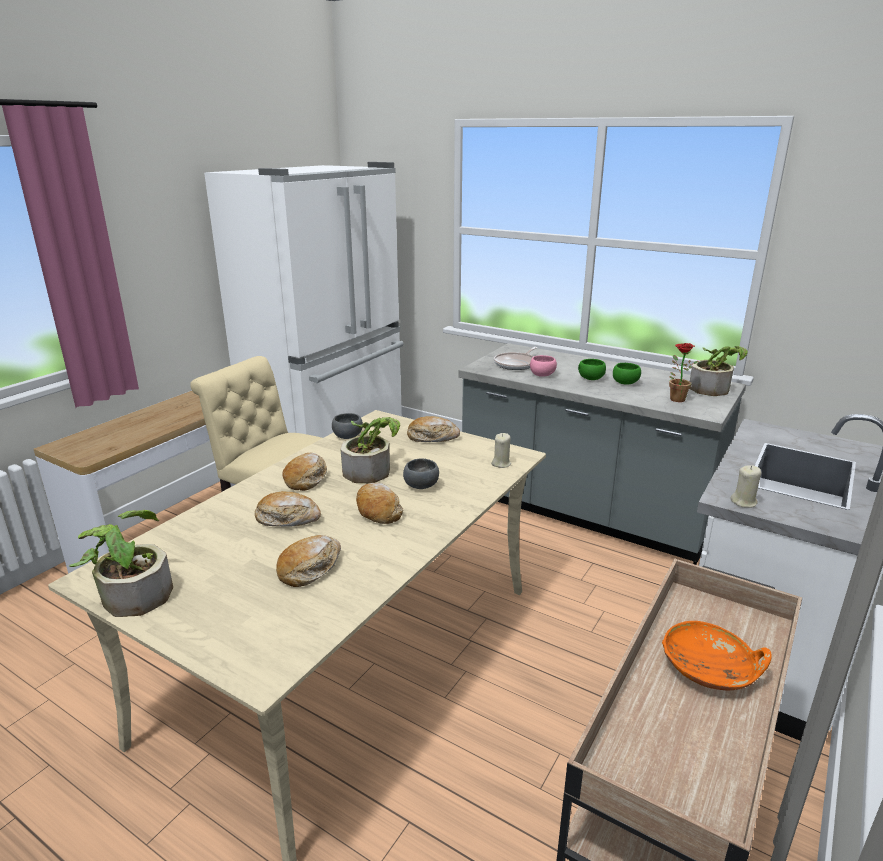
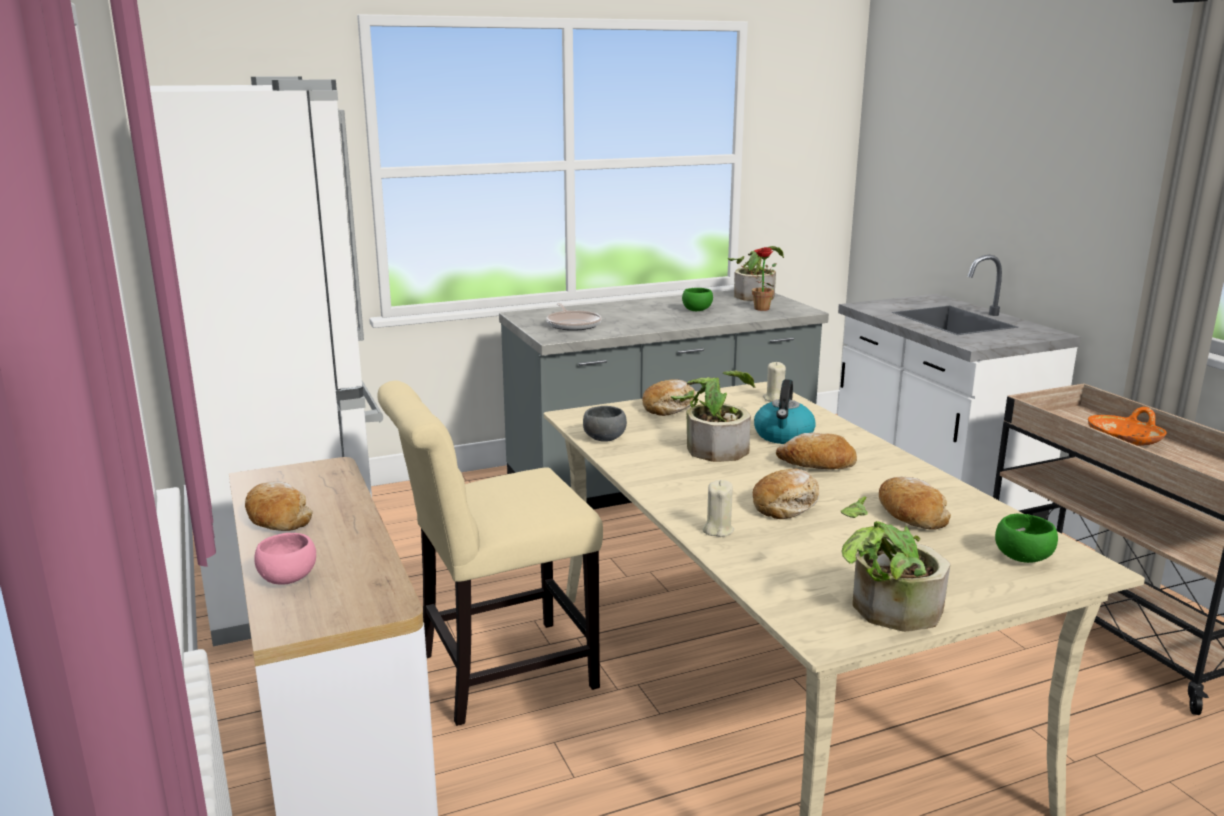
camera: 55 degrees left, 5 degrees down
bread [282,453,327,491] -> bread moved to [245,481,313,531]
grey bowl [403,459,439,489] -> kettle [754,379,816,444]
pink bowl [530,355,557,377] -> pink bowl moved to [254,533,316,584]
green bowl [578,359,606,380] -> green bowl moved to [995,514,1058,563]
beige candle [730,465,761,508] -> beige candle moved to [702,480,734,537]

